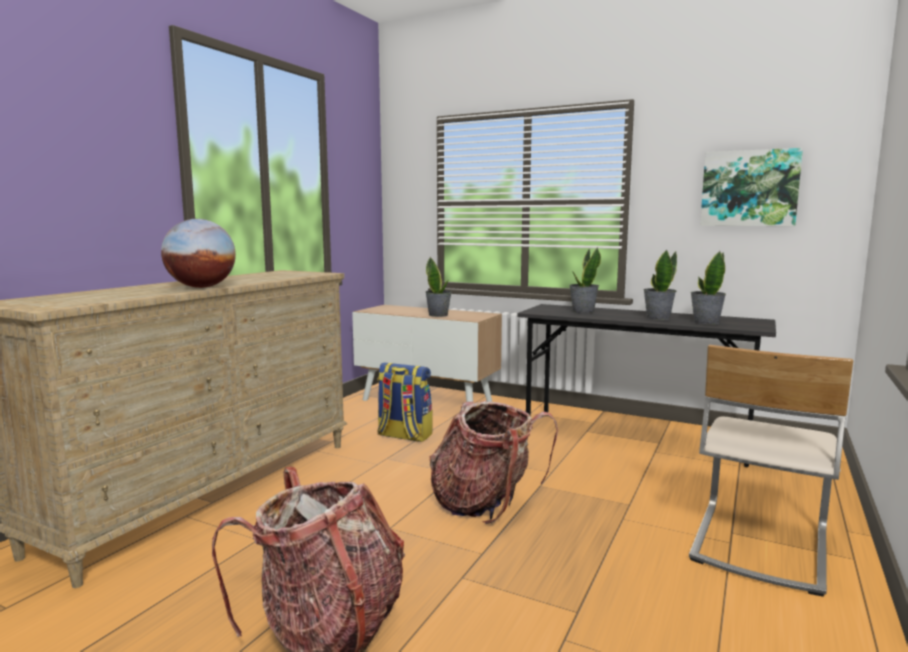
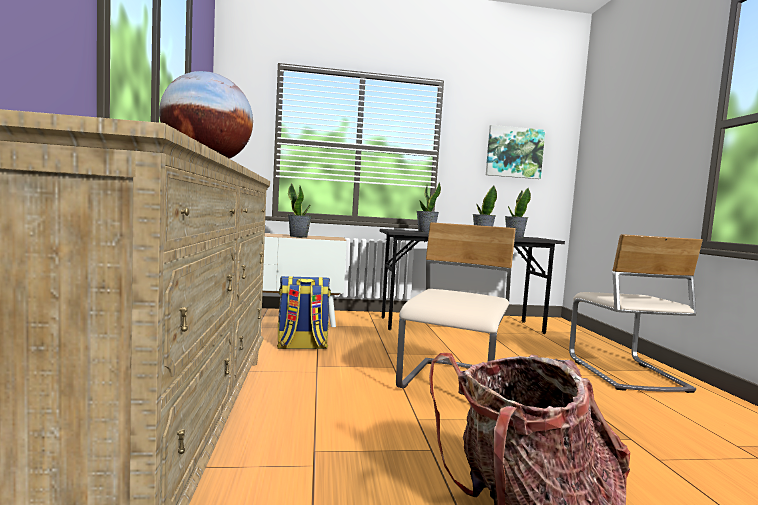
camera: 35 degrees left, 5 degrees down
backpack [430,400,558,524] -> beige chair [396,222,516,388]

